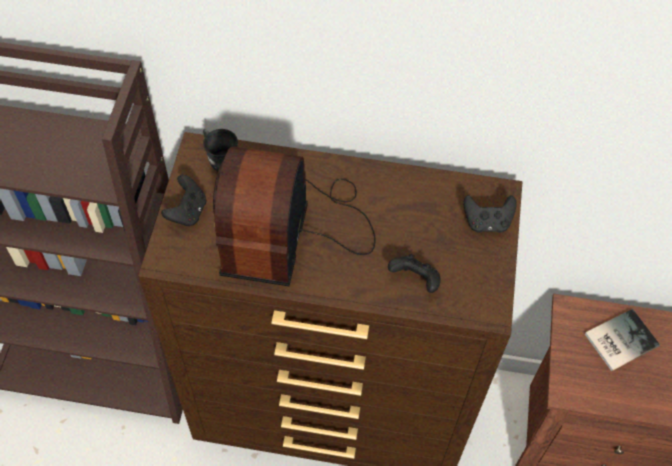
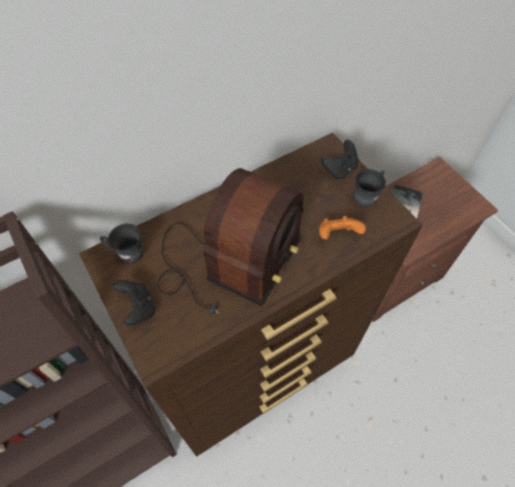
camera: 40 degrees left, 0 degrees up
radio [213,146,375,286] -> radio turned 120 degrees counterclockwise [157,168,304,314]
black game controller [388,254,441,293] -> orange game controller [319,216,366,239]
none -> grey mug [354,169,386,207]

